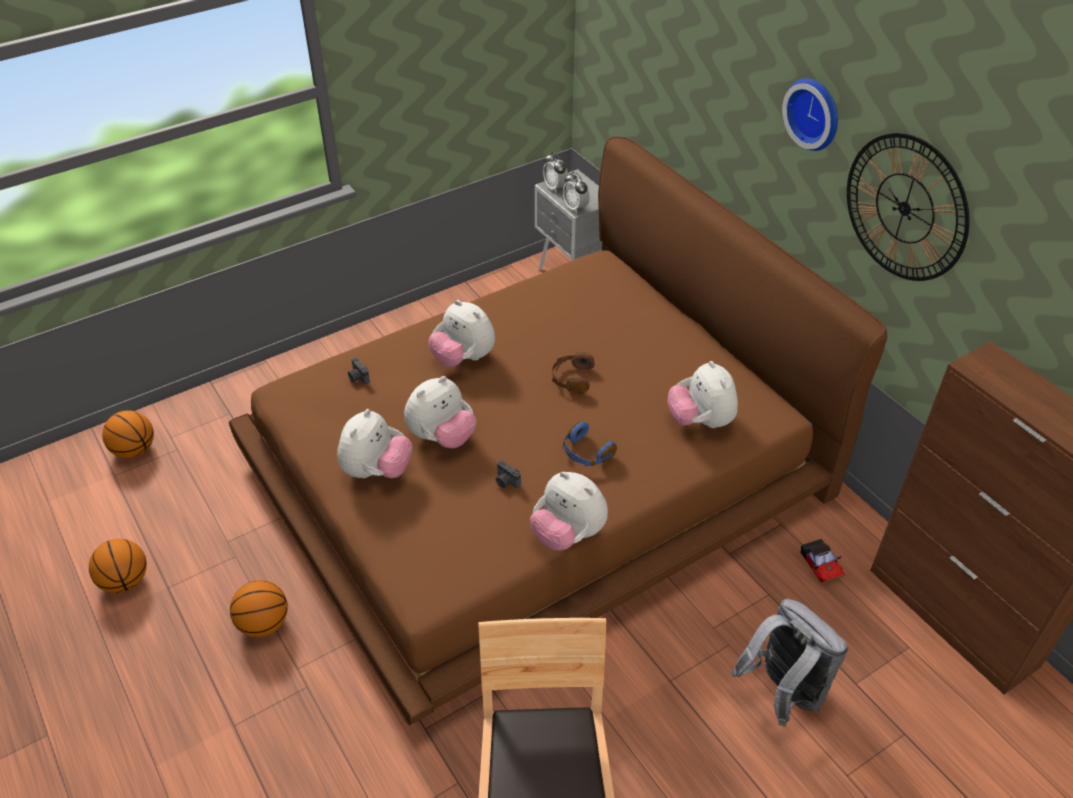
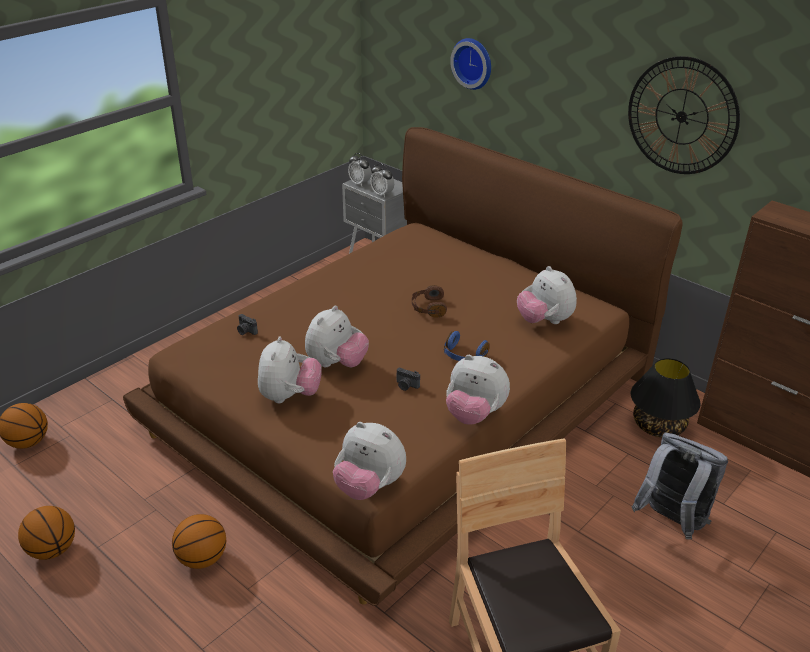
camera: 15 degrees left, 10 degrees down
plush toy [429,300,495,367] -> plush toy moved to [333,422,406,500]
wall clock [782,78,838,151] -> wall clock moved to [450,38,491,90]
toy car [801,539,845,582] -> black table lamp [631,358,701,438]

